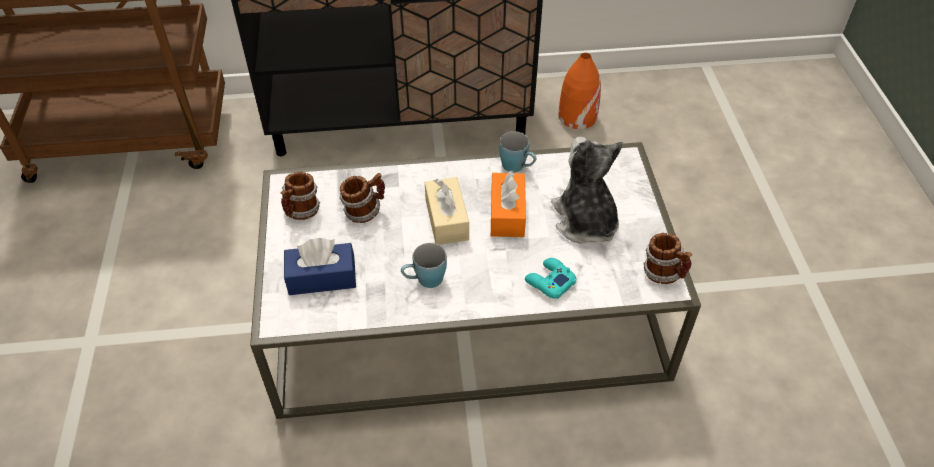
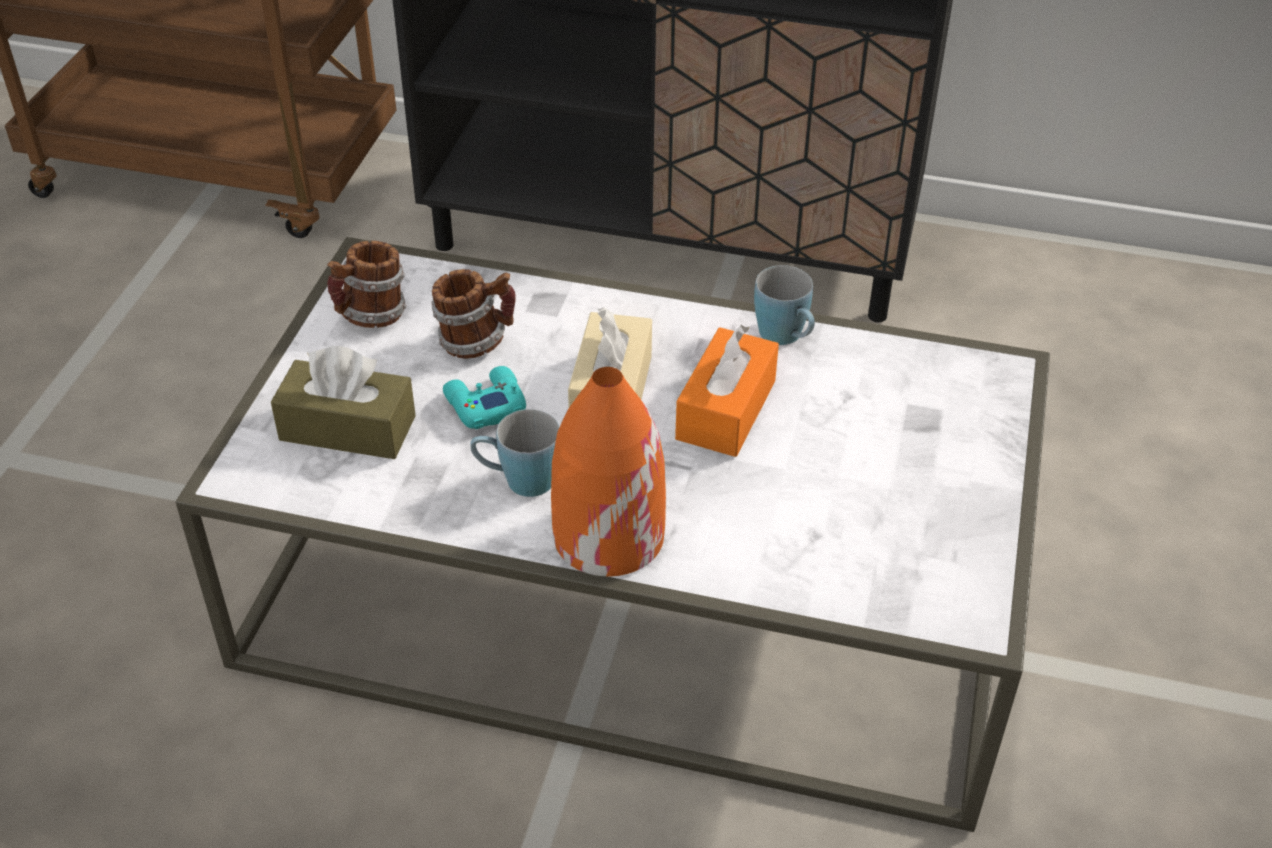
camera: 20 degrees right, 5 degrees down
blue tissue box [284,238,356,295] -> brown tissue box [271,346,416,459]
turquoise game controller [525,258,577,299] -> turquoise game controller moved to [443,366,526,429]
plush toy [551,136,623,244] -> none
orange vase [558,53,601,129] -> orange vase moved to [551,367,666,576]
mug [643,233,692,284] -> none

